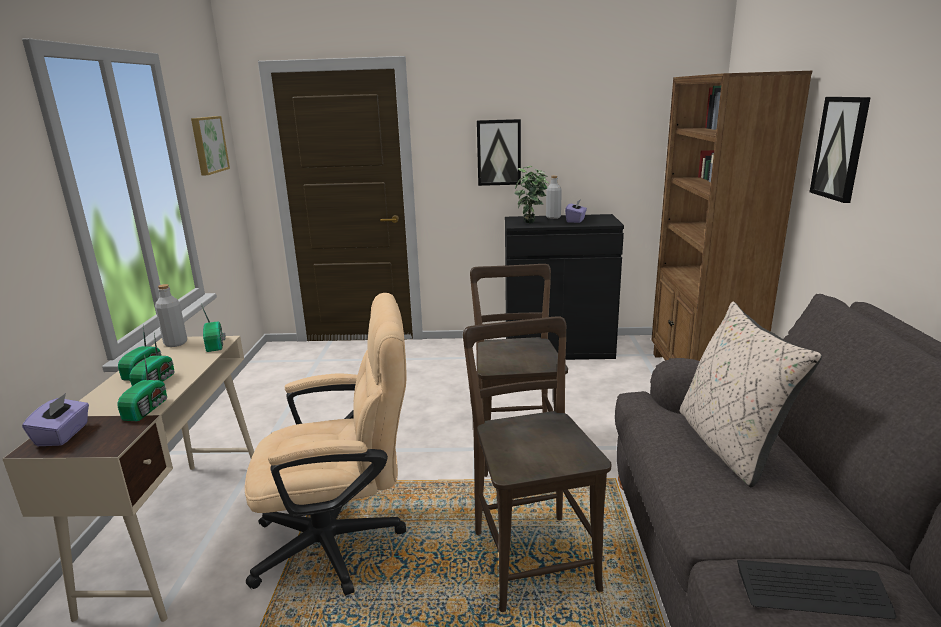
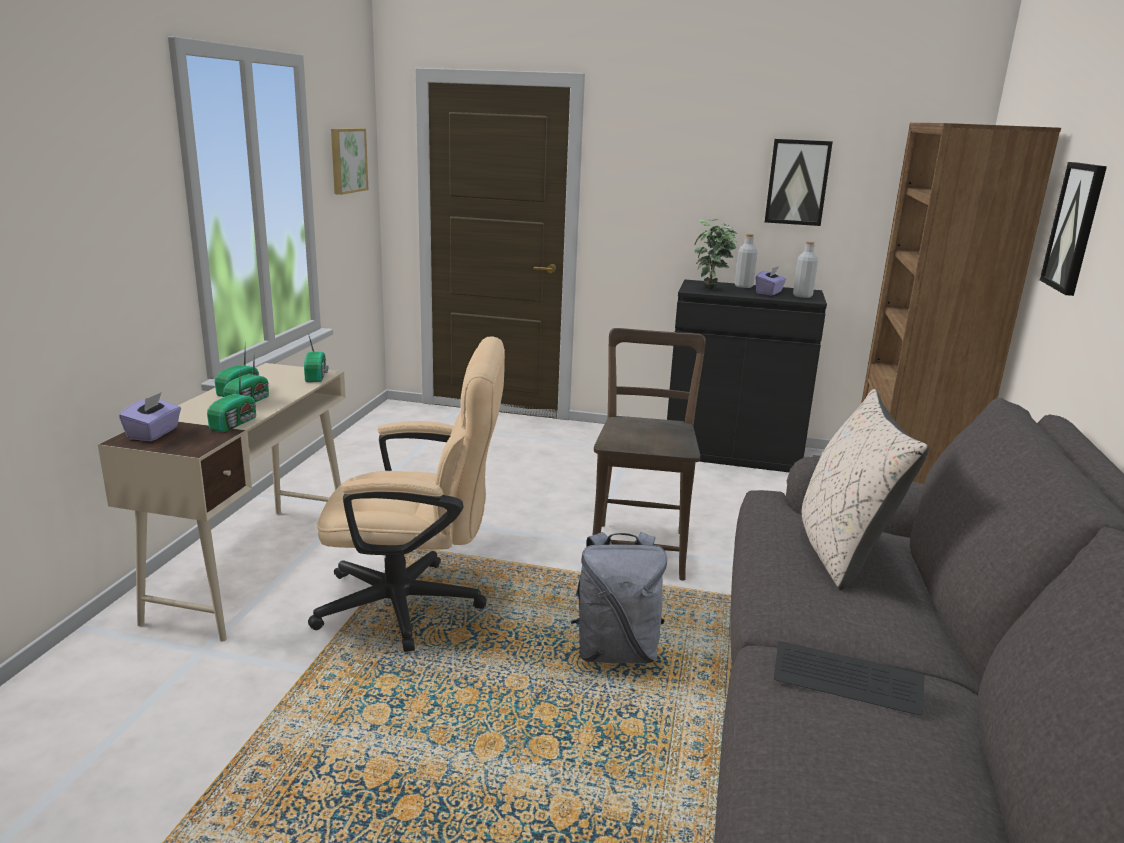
camera: 10 degrees right, 0 degrees up
grey bottle [155,284,187,347] -> grey bottle moved to [793,241,818,298]
brown chair [463,316,612,612] -> grey backpack [571,532,667,664]
picture [477,119,521,186] -> picture moved to [765,139,833,226]

